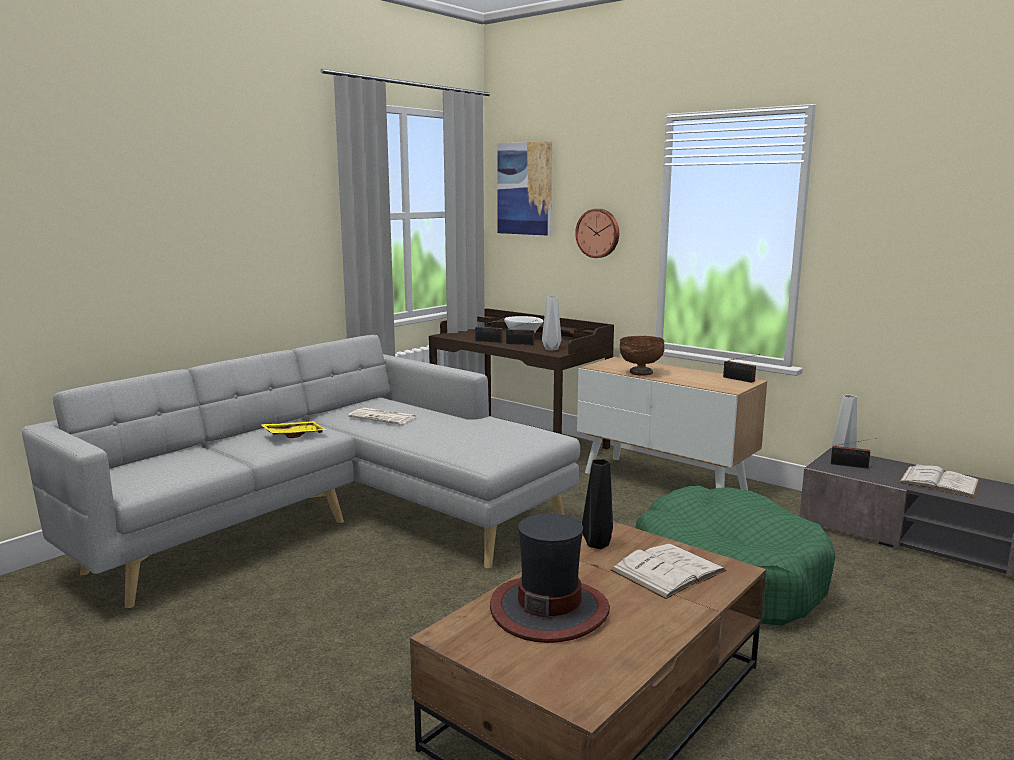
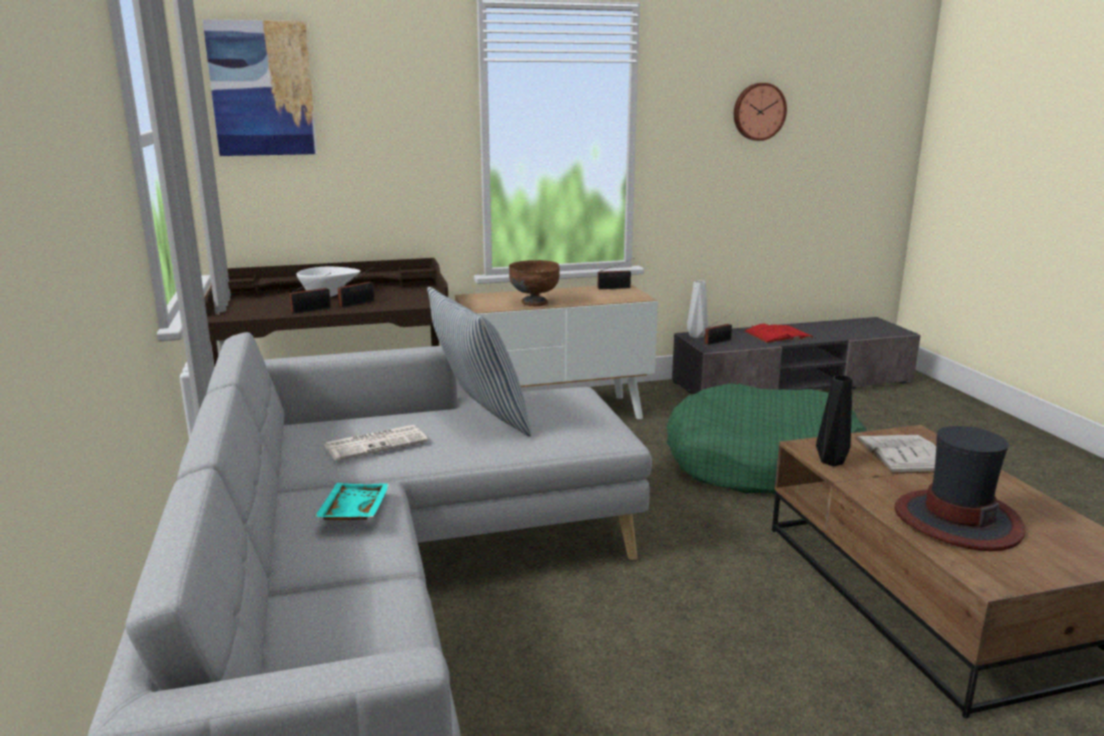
camera: 55 degrees left, 5 degrees up
yellow tray [260,421,327,438] -> turquoise tray [314,483,390,521]
grey vase [542,296,561,351] -> none
wall clock [575,209,619,258] -> wall clock moved to [734,83,787,141]
white book [898,463,980,498] -> red book [744,324,814,343]
none -> pillow [427,287,532,436]

